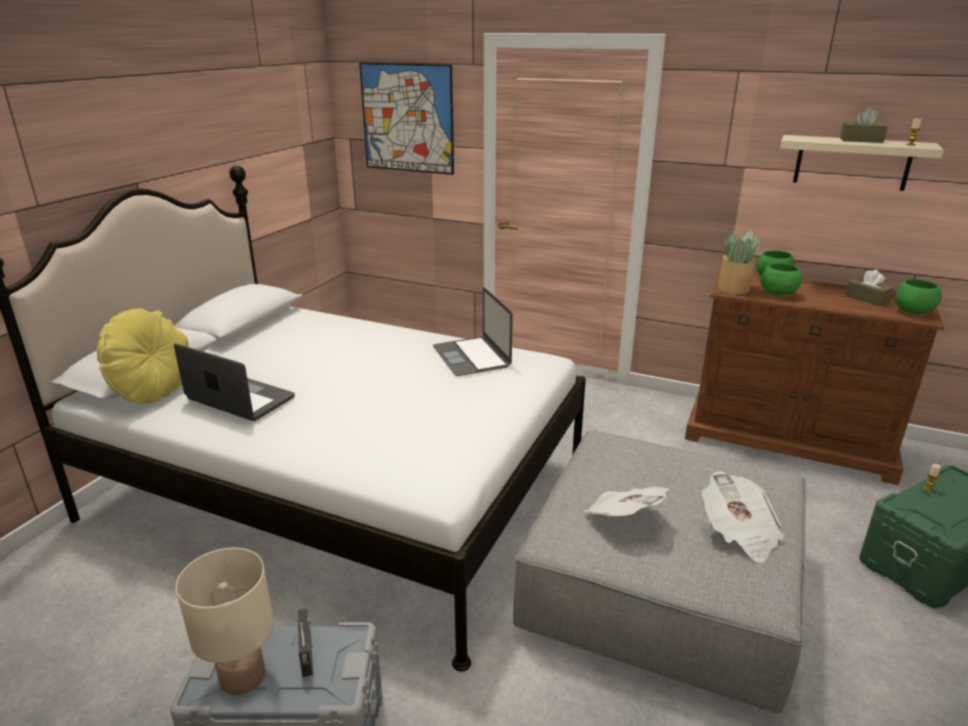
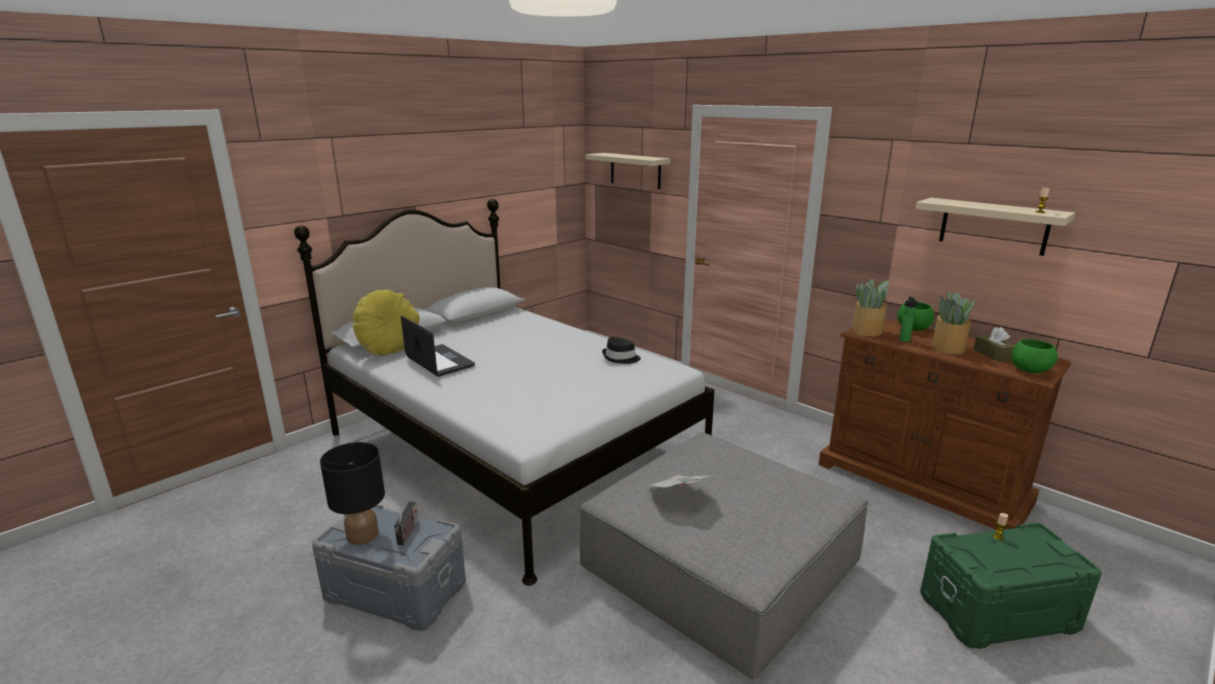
camera: 20 degrees right, 5 degrees down
beige table lamp [176,548,274,695] -> black table lamp [320,442,385,545]
picture [359,63,454,175] -> beige shelf [586,153,670,189]
laptop [433,287,513,376] -> black hat [602,337,641,364]
newspaper [702,471,785,563] -> none
green bowl [761,263,802,296] -> bottle [899,297,918,342]
brown tissue box [840,107,887,143] -> none
none -> potted plant [932,292,975,354]

